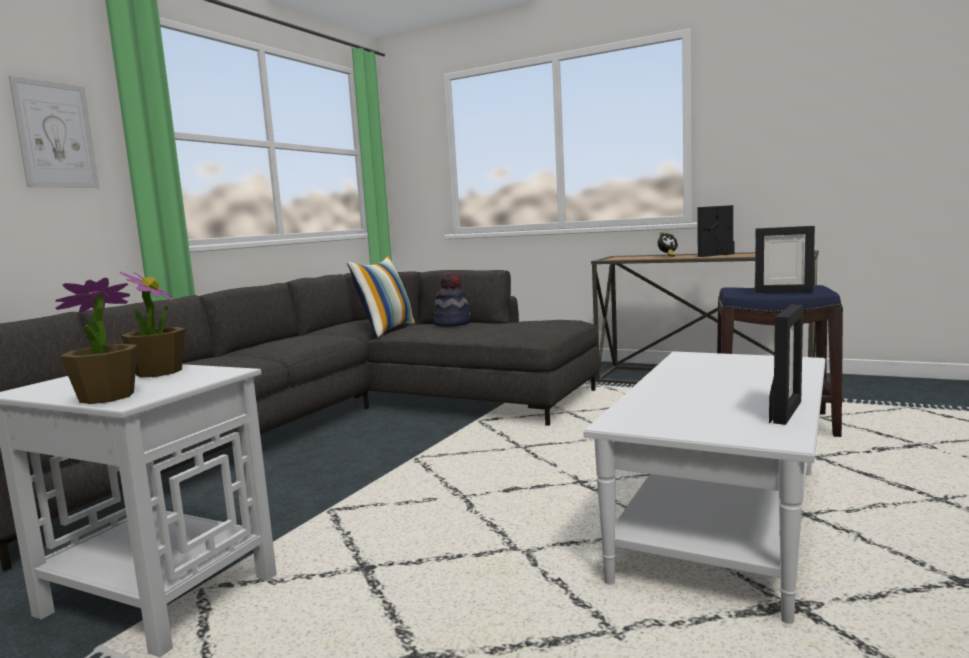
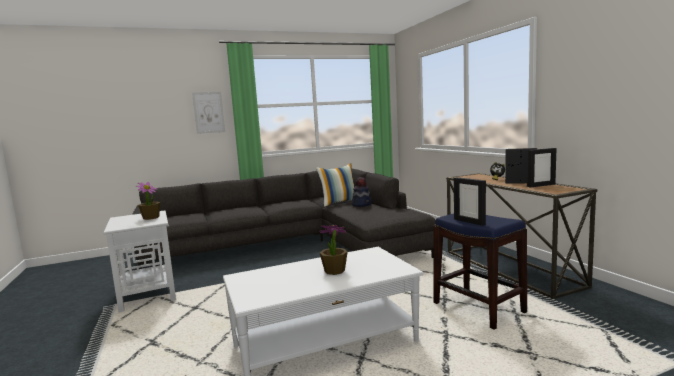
camera: 40 degrees right, 0 degrees up
potted plant [55,277,138,404] -> potted plant moved to [319,225,348,275]
picture frame [769,305,803,425] -> picture frame moved to [527,148,556,188]

